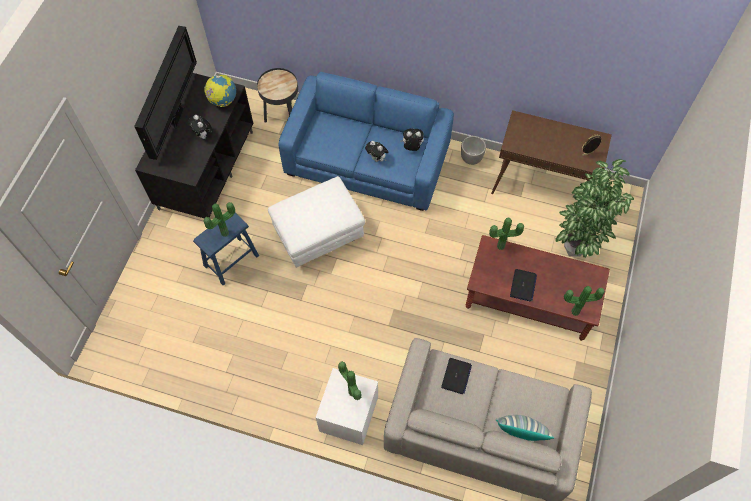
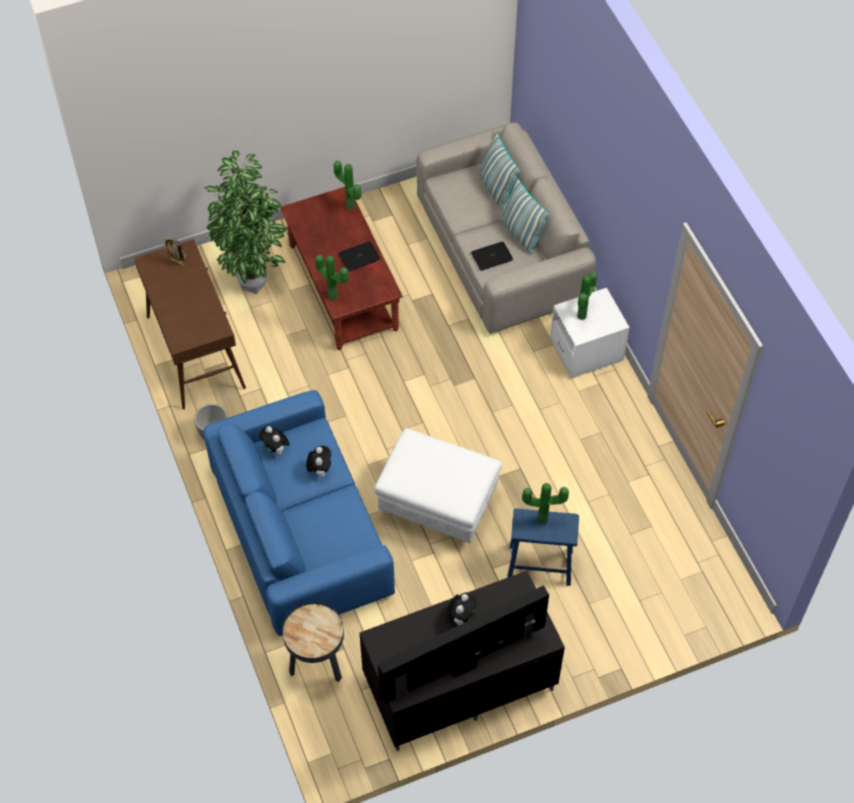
camera: 130 degrees left, 5 degrees down
globe [204,75,236,107] -> none
none -> pillow [499,178,550,255]

